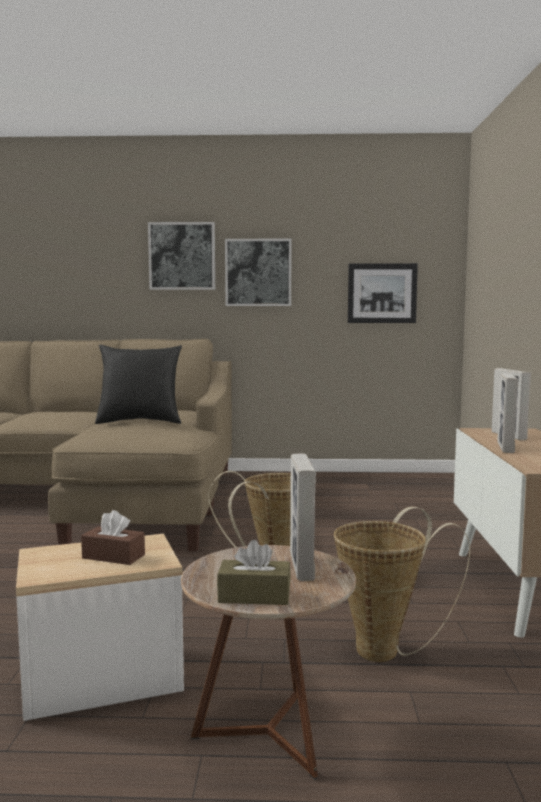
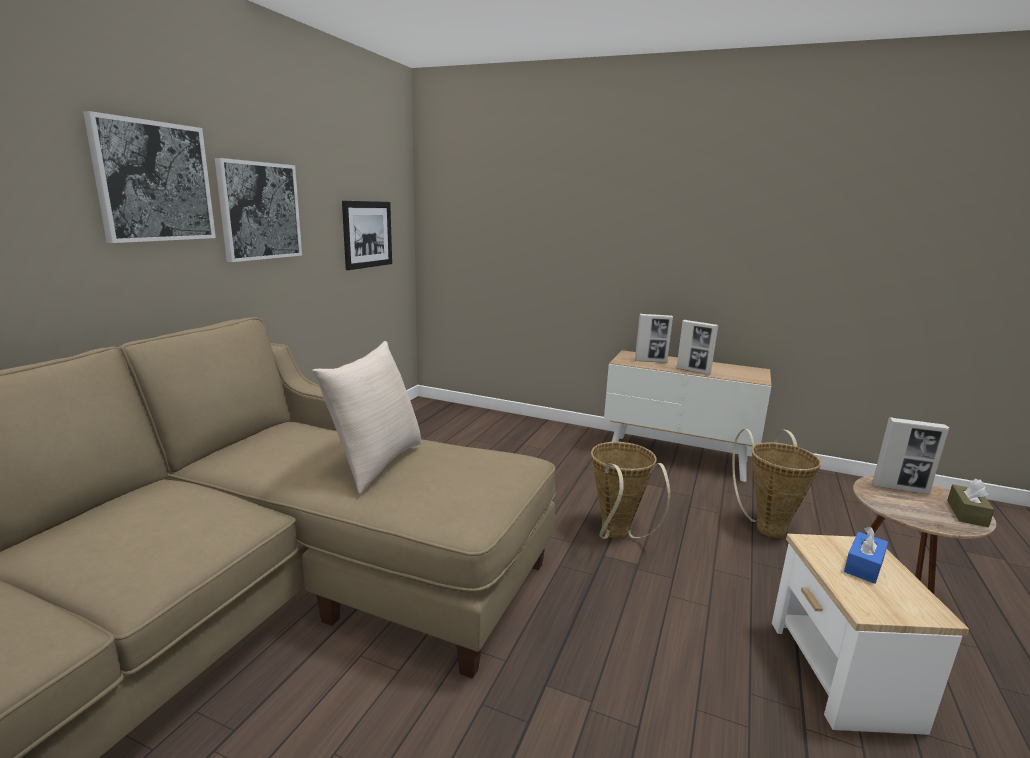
camera: 70 degrees left, 10 degrees up
brown tissue box [81,510,145,565] -> blue tissue box [844,527,888,584]
black pillow [95,345,182,424] -> beige pillow [312,341,422,494]

